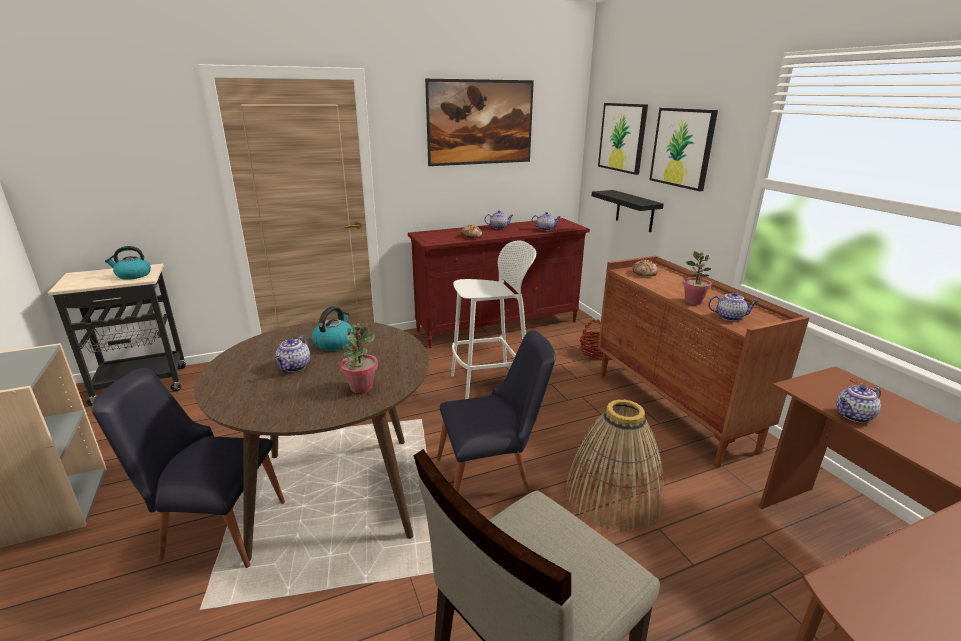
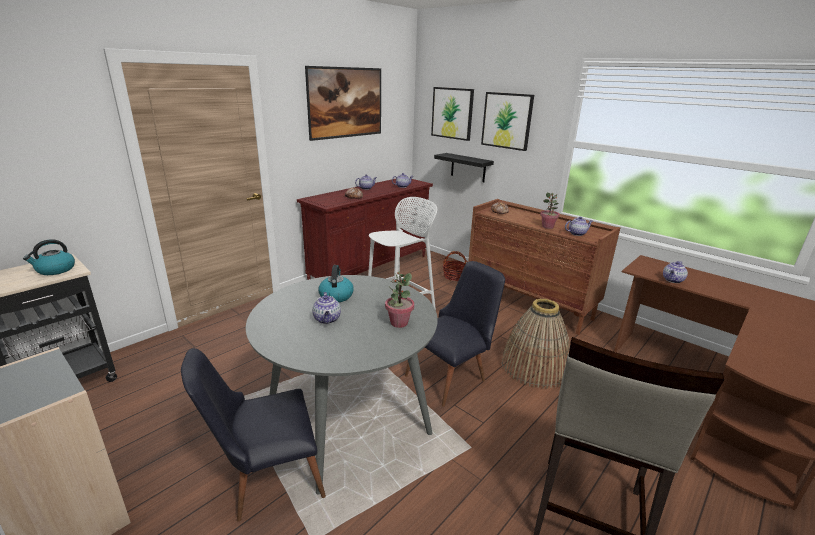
camera: 25 degrees left, 0 degrees up
brown dining table [194,320,429,561] -> grey dining table [246,275,438,495]

